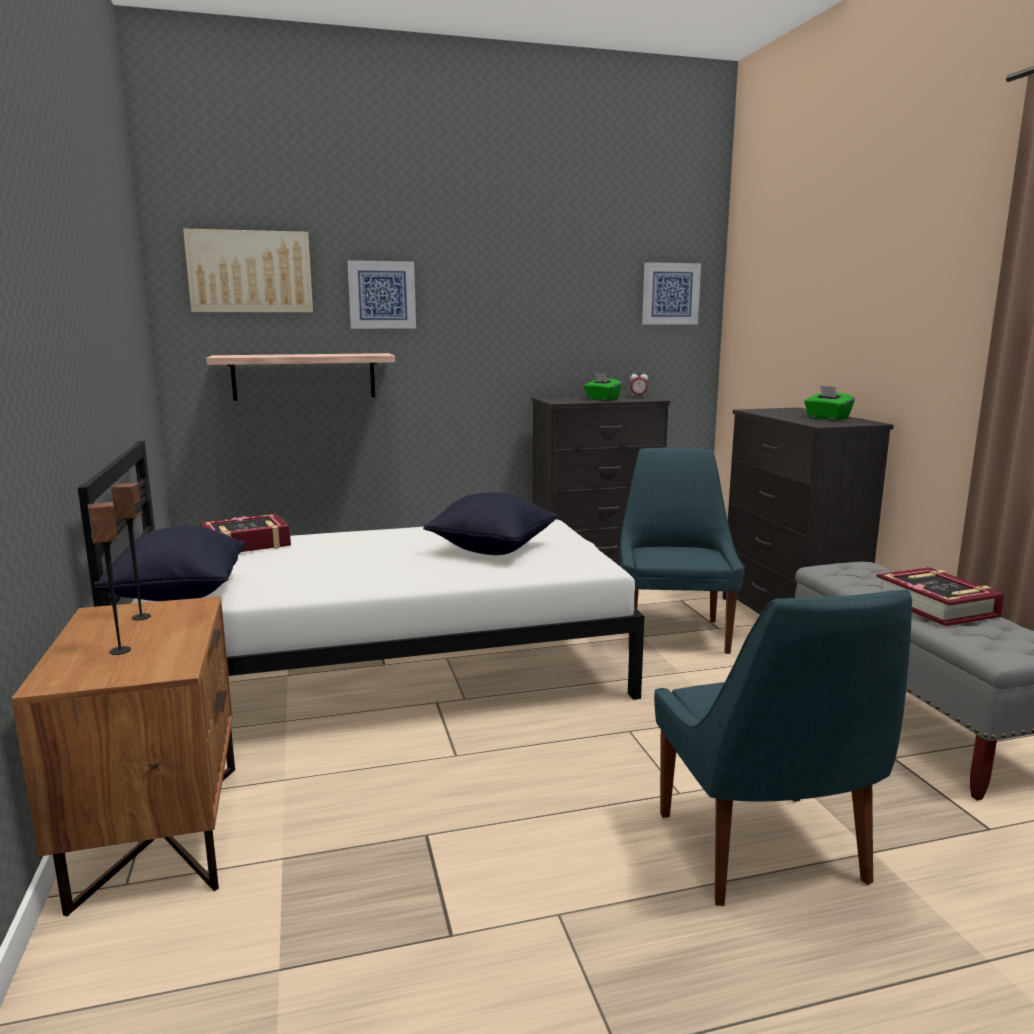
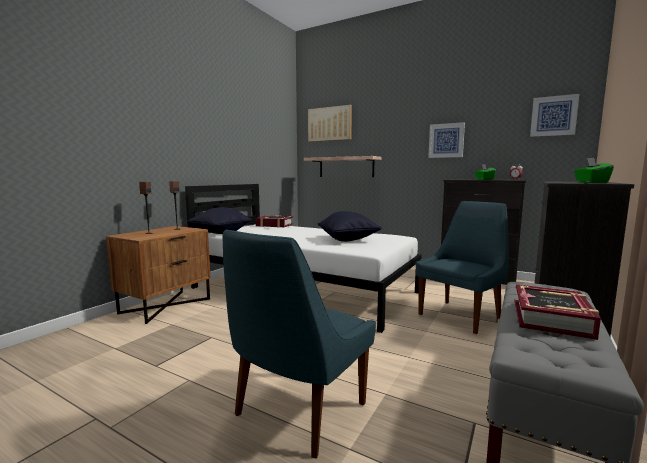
camera: 45 degrees right, 5 degrees down
picture [348,260,416,329] -> picture moved to [428,122,465,158]

